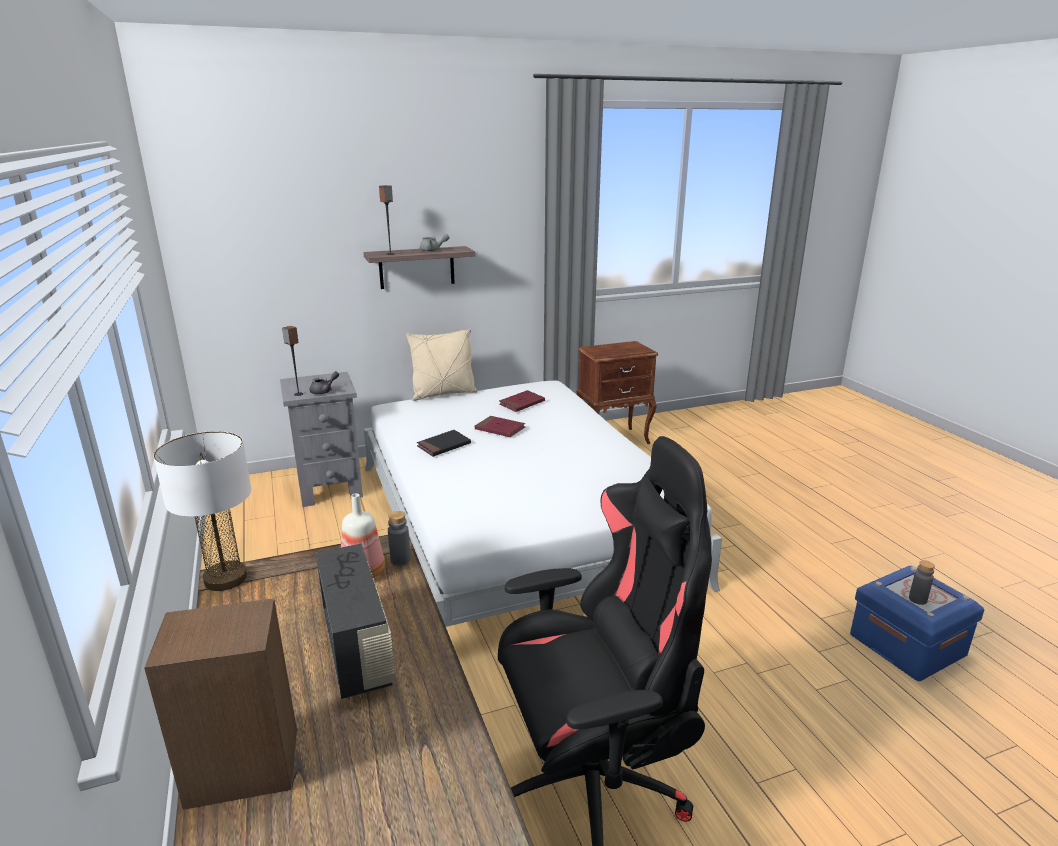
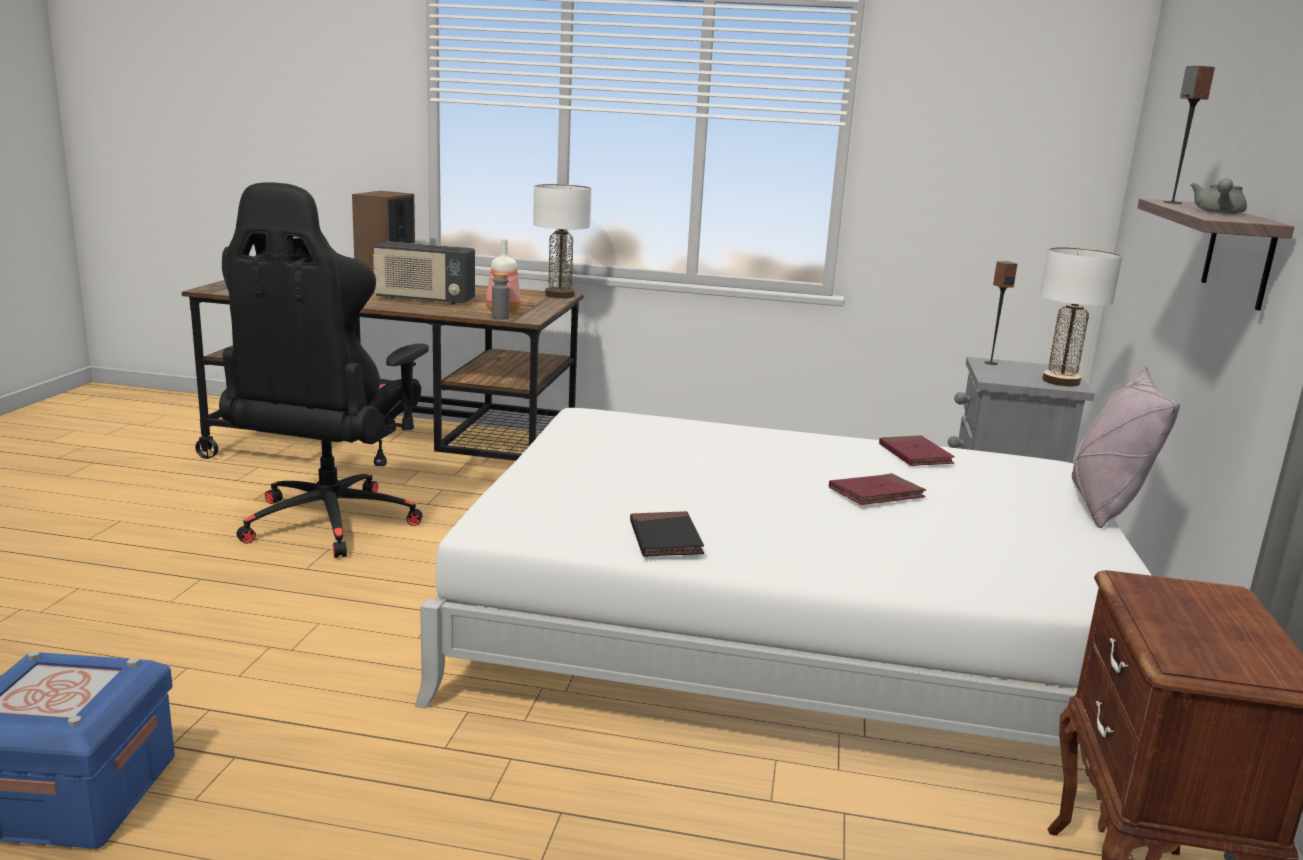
camera: 120 degrees right, 5 degrees down
grey teapot [310,371,339,394] -> none
beige pillow [406,329,478,401] -> purple pillow [1072,366,1180,528]
black book [417,430,471,457] -> black book moved to [630,511,704,557]
red book [499,390,545,412] -> red book moved to [879,435,955,466]
grey bottle [909,560,935,605] -> none
none -> table lamp [1040,247,1122,386]

